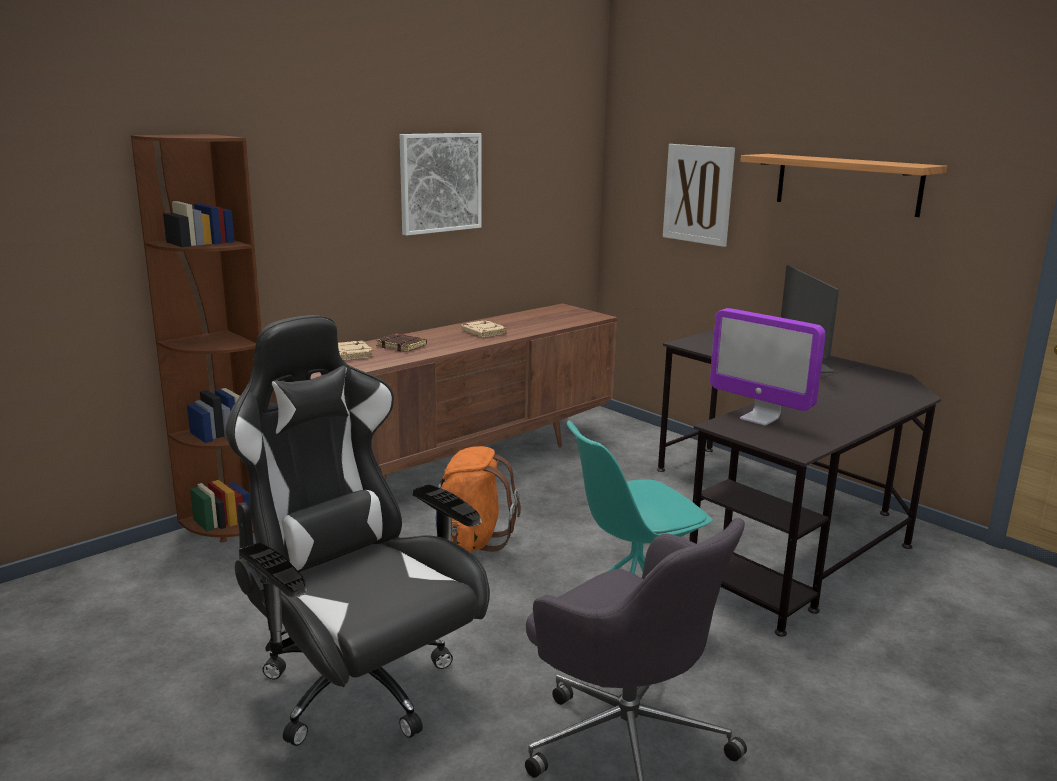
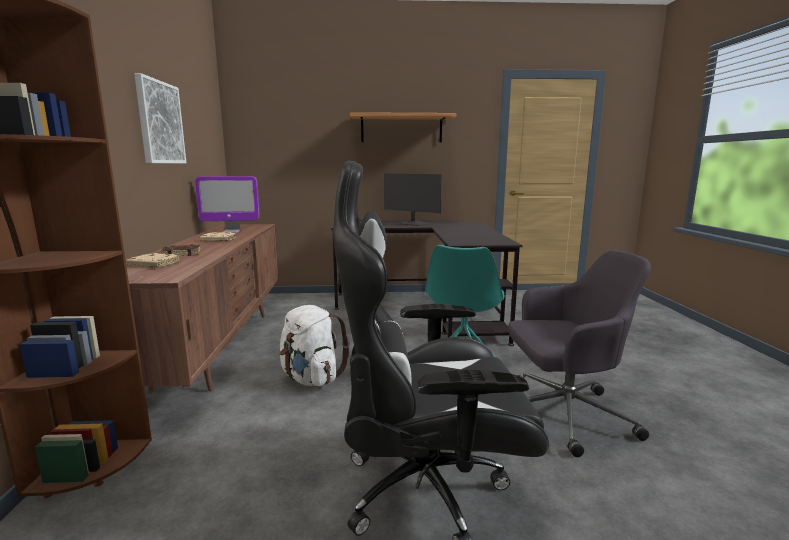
camera: 50 degrees left, 5 degrees down
orange backpack [436,446,521,552] -> white backpack [279,305,350,386]
picture [663,144,735,247] -> none
monitor [710,308,826,426] -> monitor moved to [195,176,260,233]

